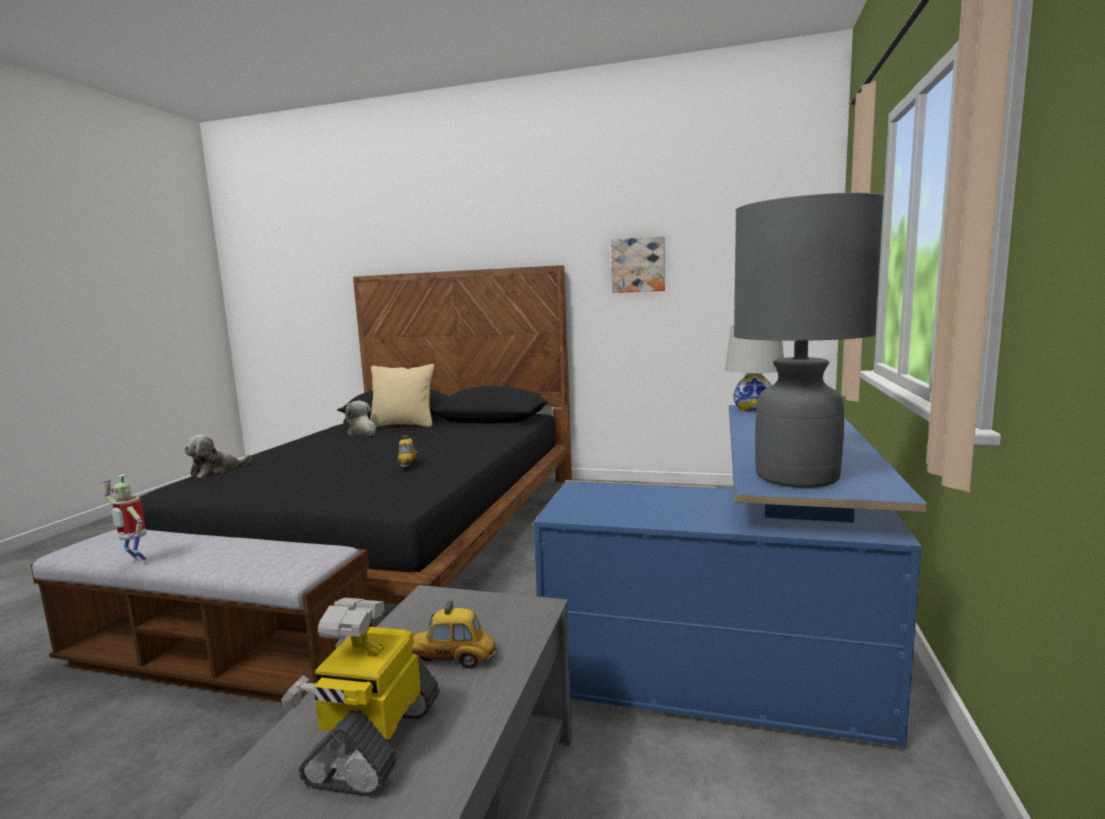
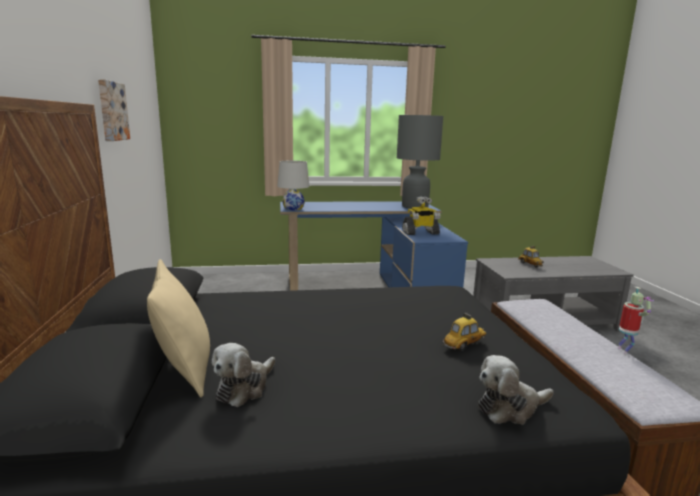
camera: 115 degrees left, 5 degrees up
plush toy [184,434,251,479] -> plush toy turned 150 degrees clockwise [478,355,554,424]
toy robot [281,598,439,796] -> toy robot moved to [402,196,441,235]
toy car [397,435,417,469] -> toy car moved to [442,313,487,351]

